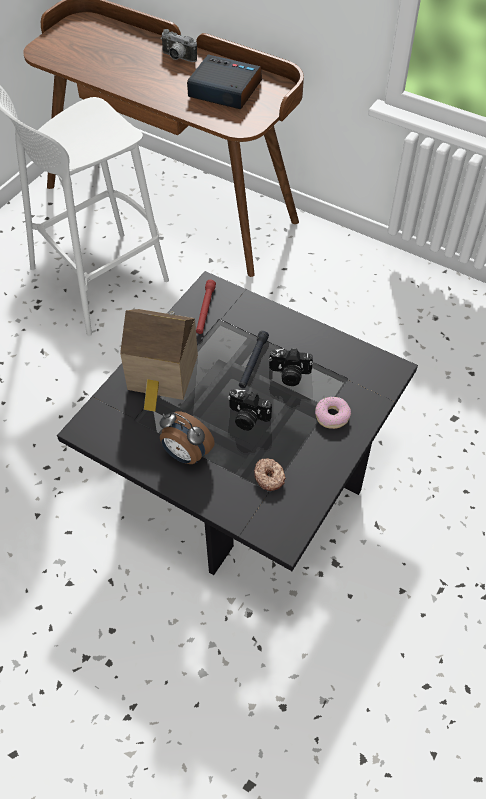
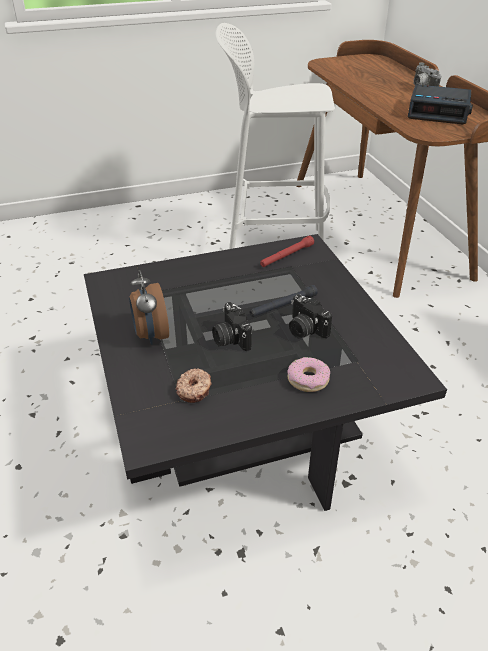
camera: 40 degrees right, 15 degrees down
toy house [120,309,198,412] -> none
alarm clock [187,54,262,109] -> alarm clock turned 135 degrees clockwise [408,84,473,124]

